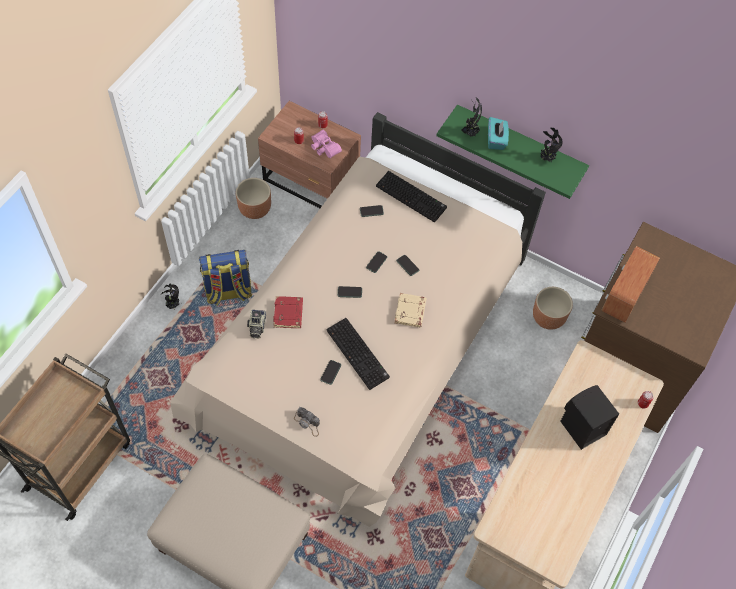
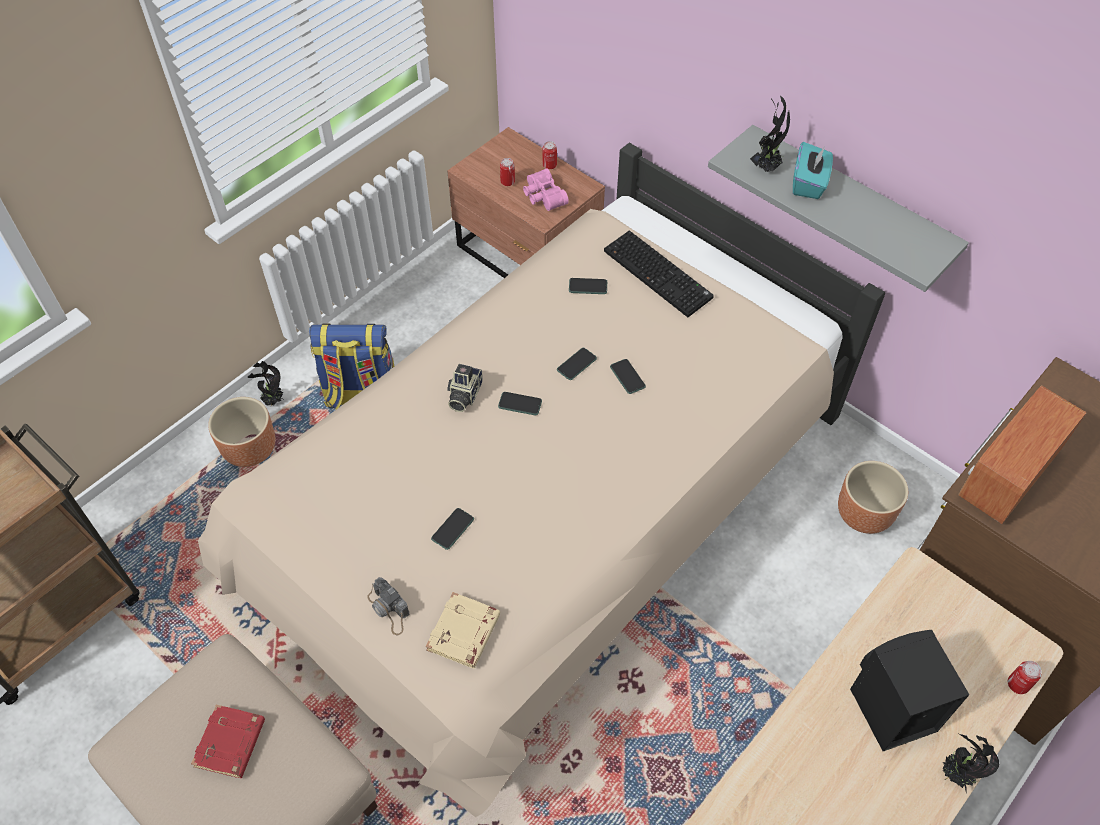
camera: 15 degrees right, 5 degrees down
brown planter [236,178,271,219] -> brown planter moved to [208,397,275,467]
camera [247,309,266,339] -> camera moved to [447,364,483,412]
red book [273,296,303,328] -> red book moved to [191,705,265,778]
keyboard [326,318,390,390] -> none
beige book [395,293,427,328] -> beige book moved to [426,592,500,668]
green shelf [436,105,589,199] -> grey shelf [708,125,969,292]
potted plant [540,128,563,163] -> potted plant moved to [942,734,999,790]

